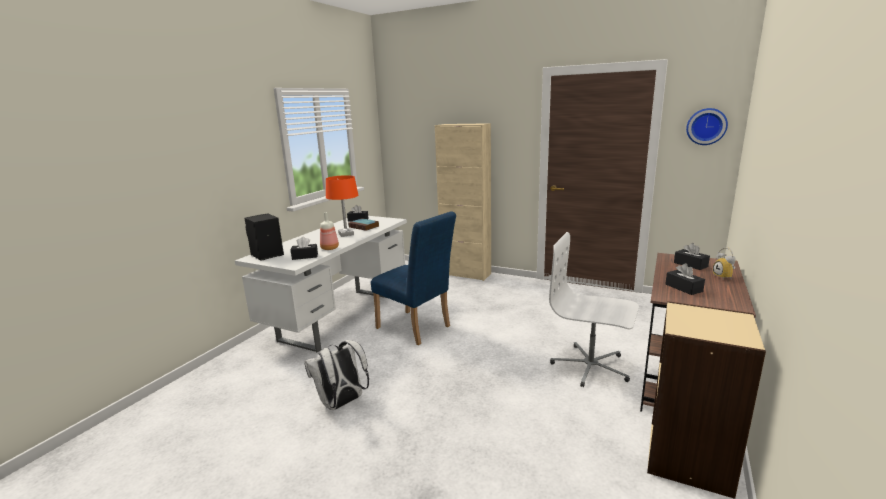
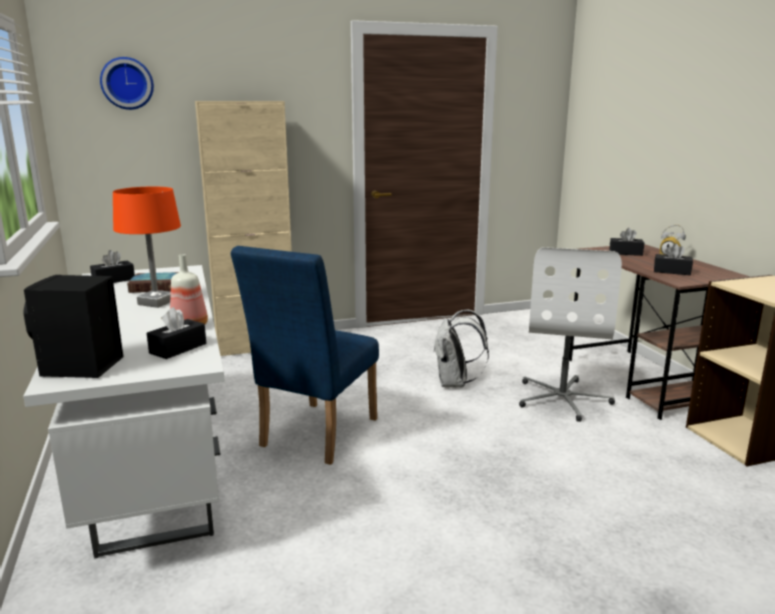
camera: 45 degrees left, 0 degrees up
white backpack [304,340,369,410] -> white backpack moved to [433,309,489,388]
blue chair [371,211,456,345] -> blue chair turned 120 degrees clockwise [231,246,379,465]
white office chair [549,232,639,387] -> white office chair turned 60 degrees counterclockwise [519,247,622,422]
wall clock [686,108,728,145] -> wall clock moved to [100,57,154,110]

